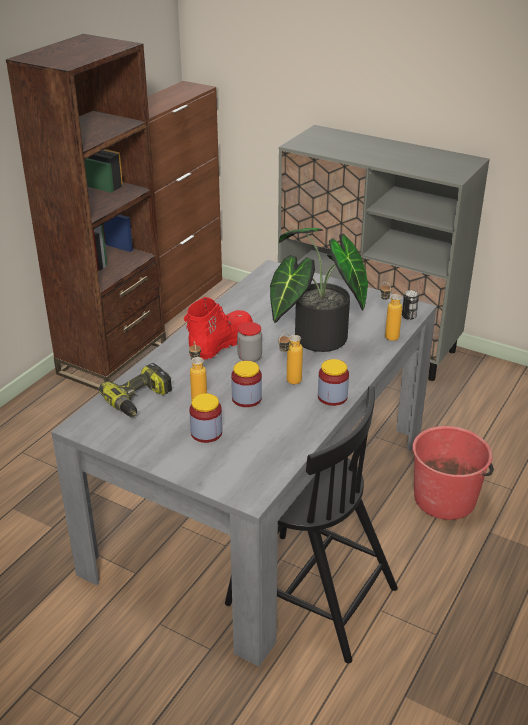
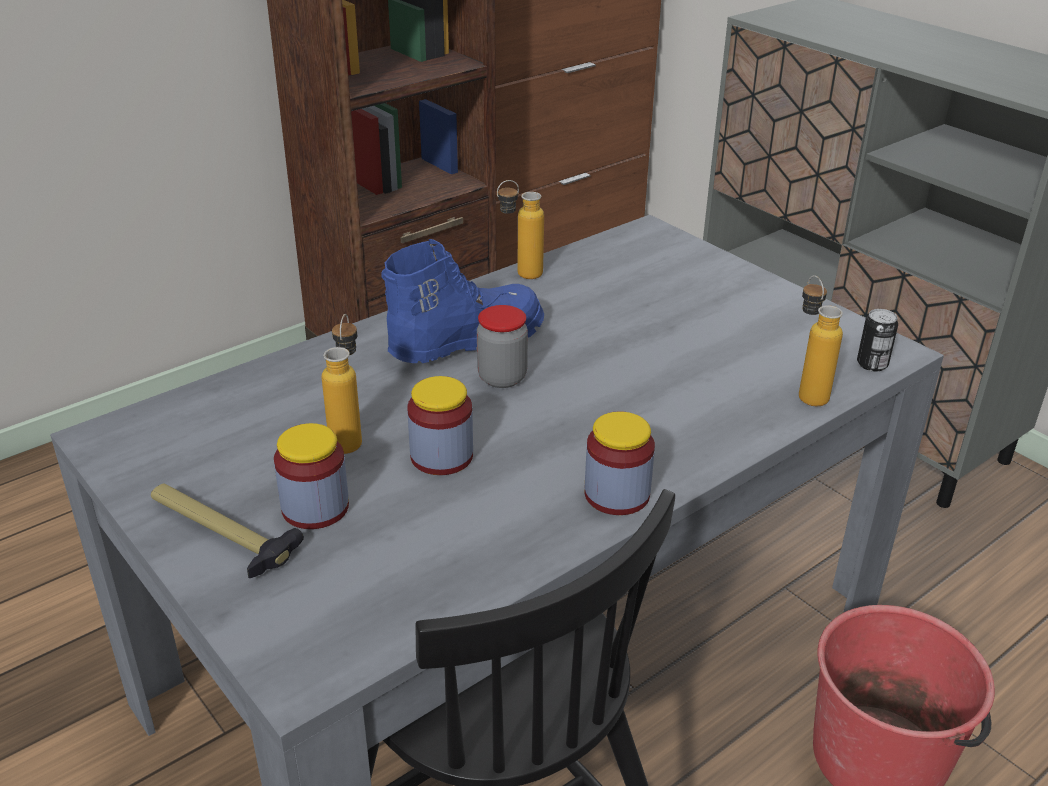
camera: 20 degrees right, 0 degrees up
power drill [98,363,172,417] -> none
red boot [184,297,253,360] -> blue boot [381,239,544,363]
potted plant [270,228,368,352] -> none
bottle [278,333,303,384] -> bottle moved to [497,180,544,279]
none -> hammer [151,484,304,578]

